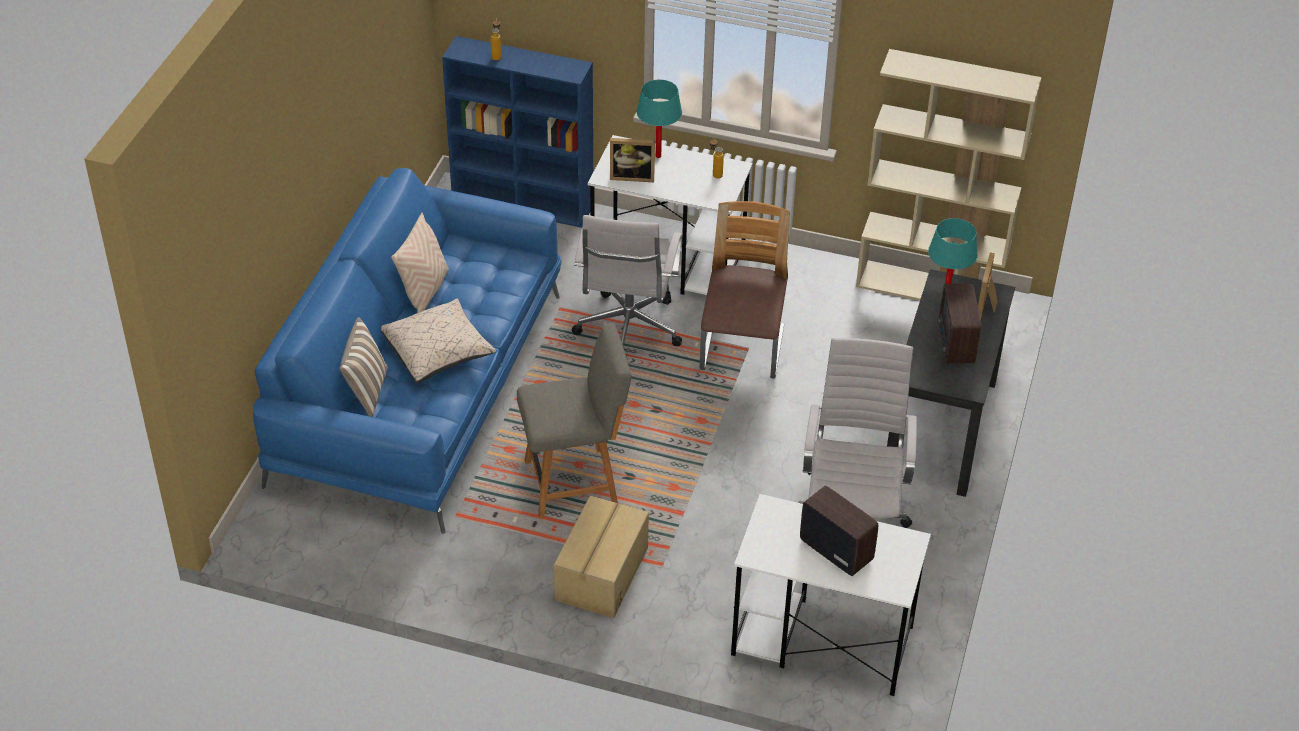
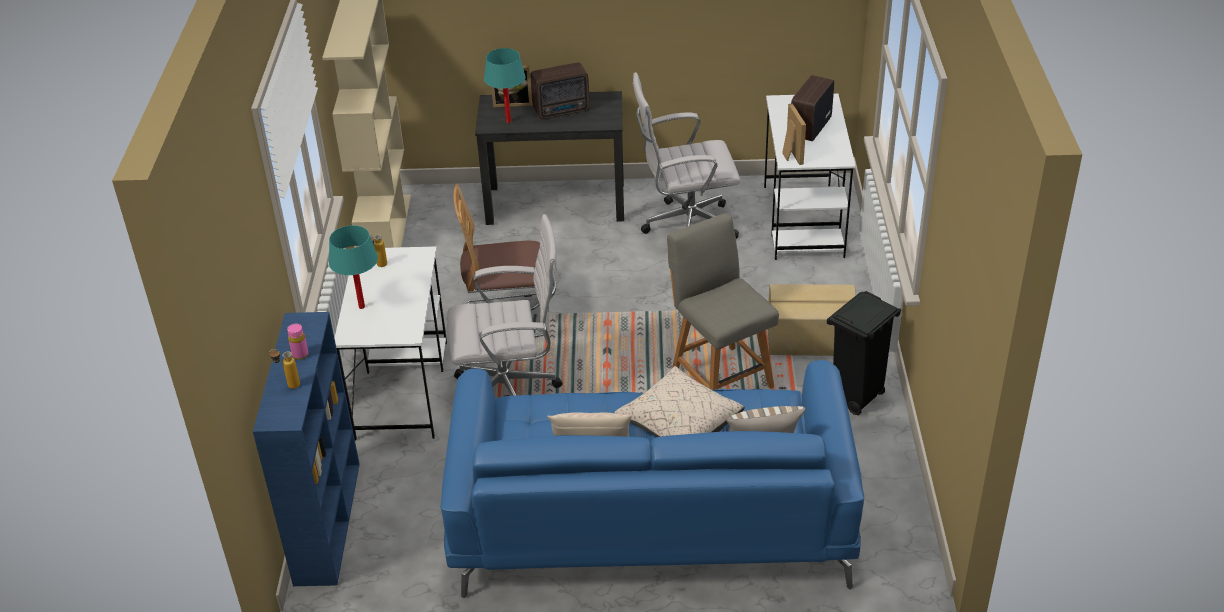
camera: 105 degrees left, 5 degrees down
picture frame [610,138,655,182] -> picture frame moved to [782,103,806,165]
none -> pink bottle [287,324,309,360]
none -> black trash can [827,291,901,415]

